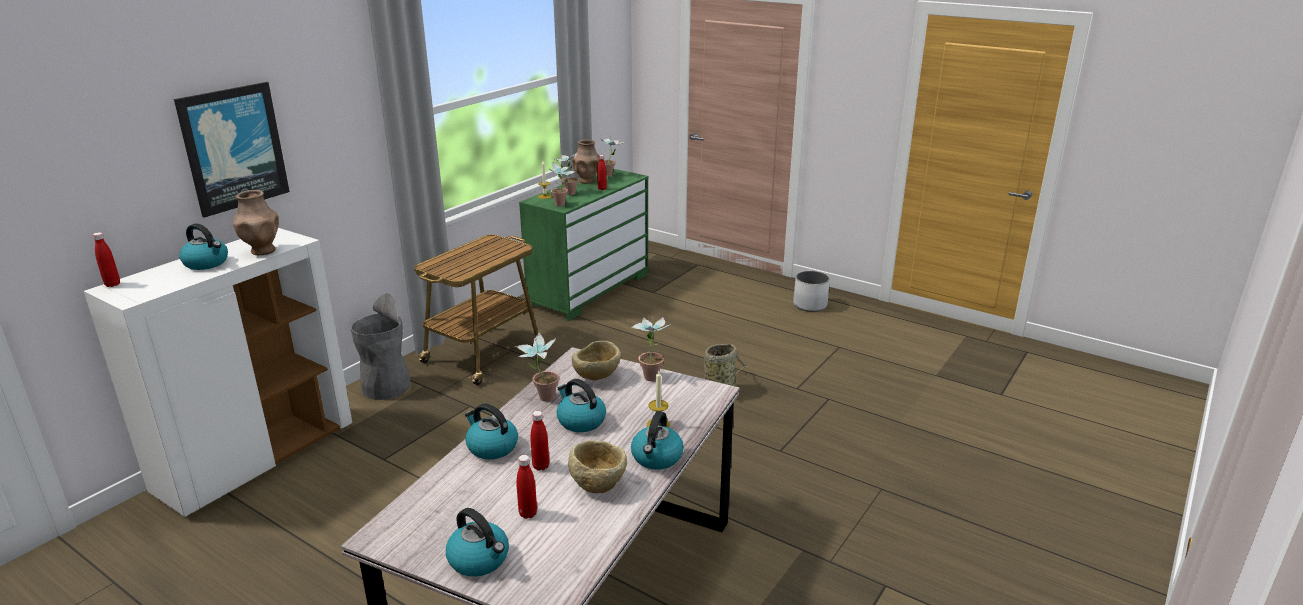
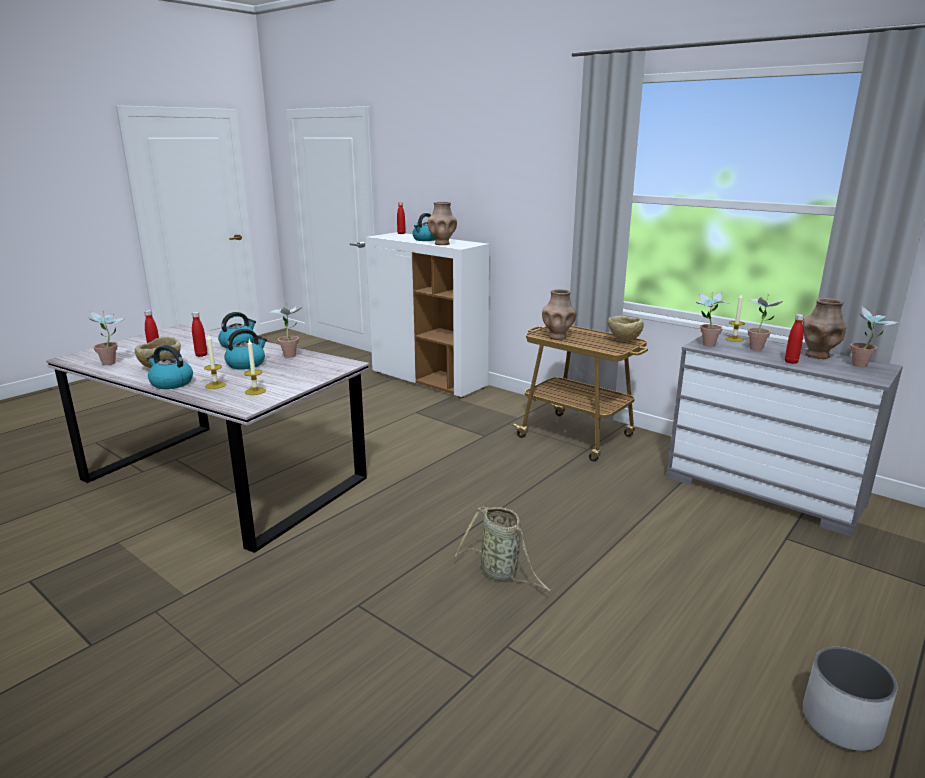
camera: 95 degrees right, 5 degrees down
picture [174,82,290,218] -> none
grey trash can [351,293,411,400] -> none
kettle [446,508,509,577] -> none
green dresser [519,169,649,321] -> grey dresser [666,334,903,537]
beige bowl [572,341,621,380] -> beige bowl moved to [608,315,644,341]
potted plant [632,317,671,381] -> potted plant moved to [89,310,125,365]
none -> candle [244,340,266,395]
none -> brown vase [542,289,577,340]

